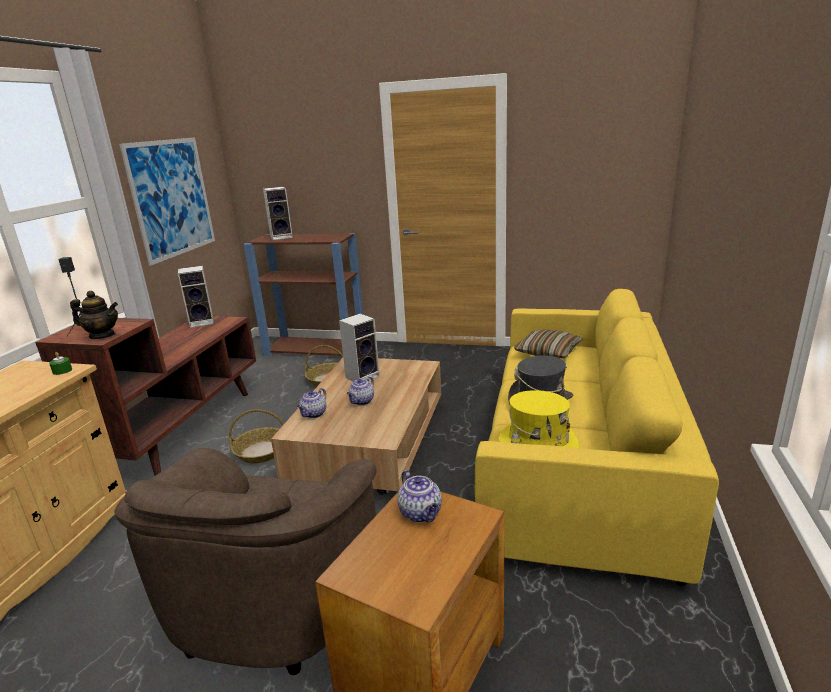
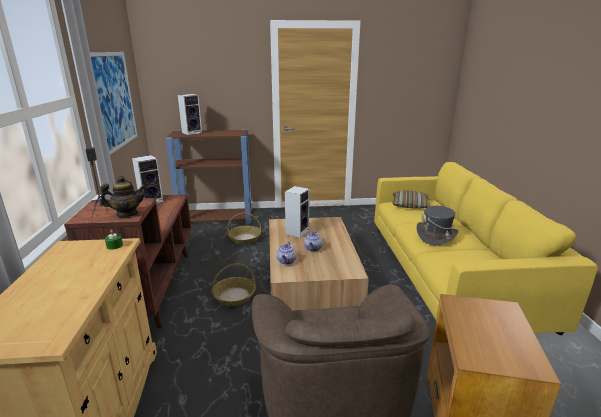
camera: 20 degrees left, 0 degrees up
teapot [397,470,442,523] -> none
yellow hat [498,390,579,448] -> none

